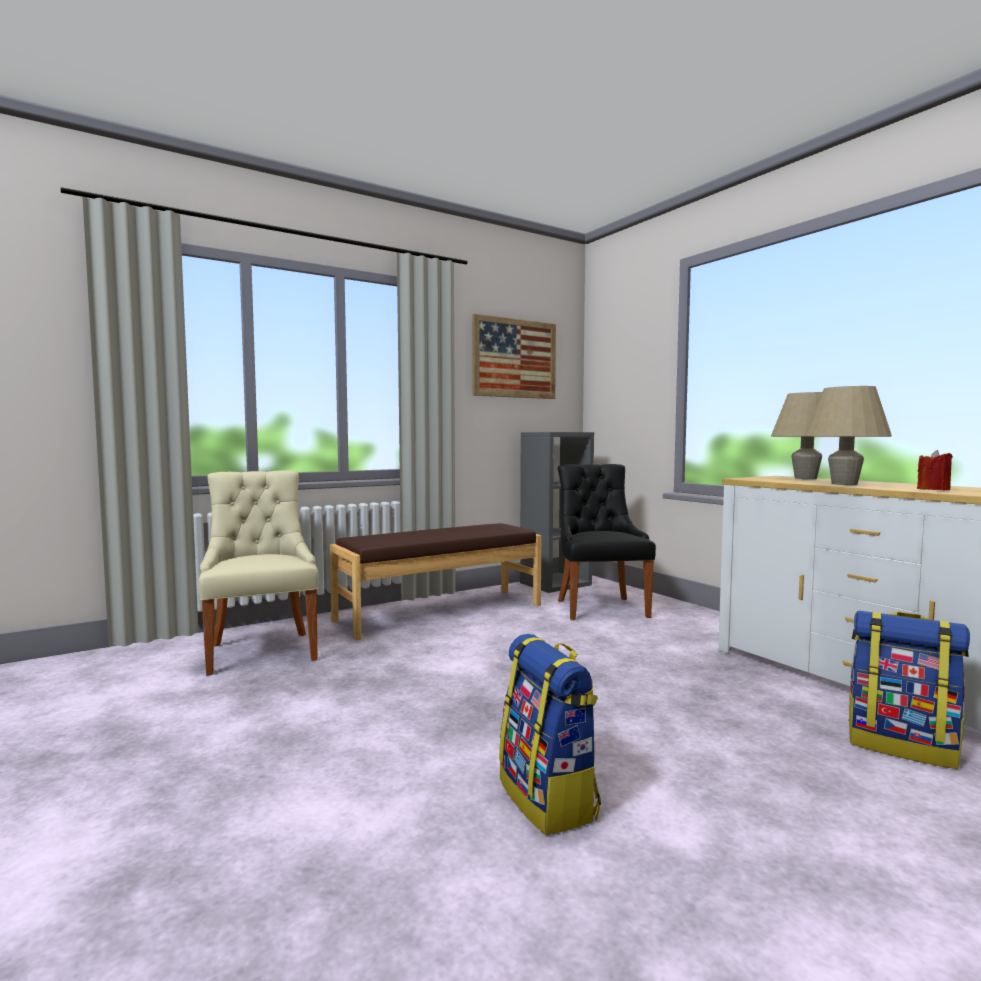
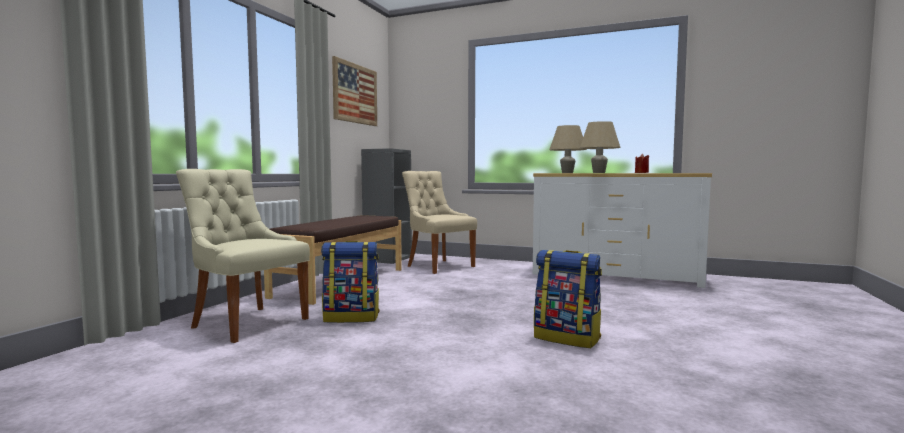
camera: 35 degrees left, 0 degrees up
black chair [558,464,656,620] -> beige chair [402,171,477,274]
backpack [849,611,970,769] -> backpack moved to [321,241,380,323]

